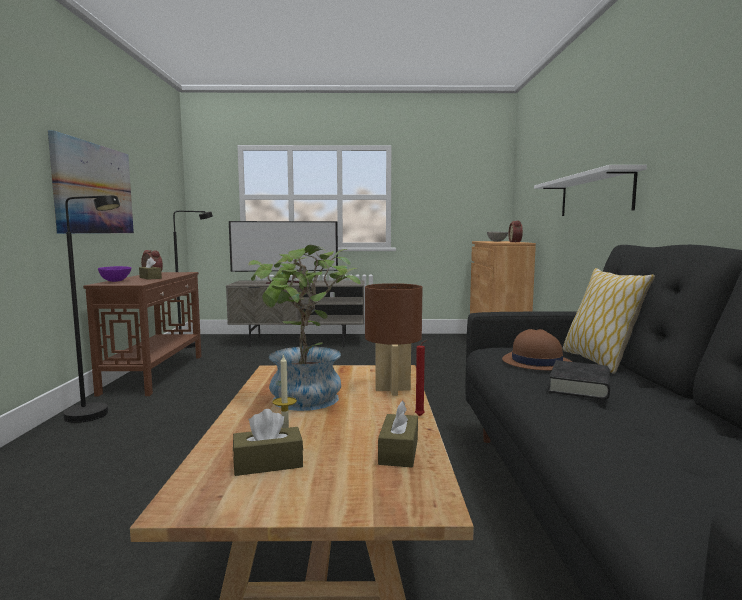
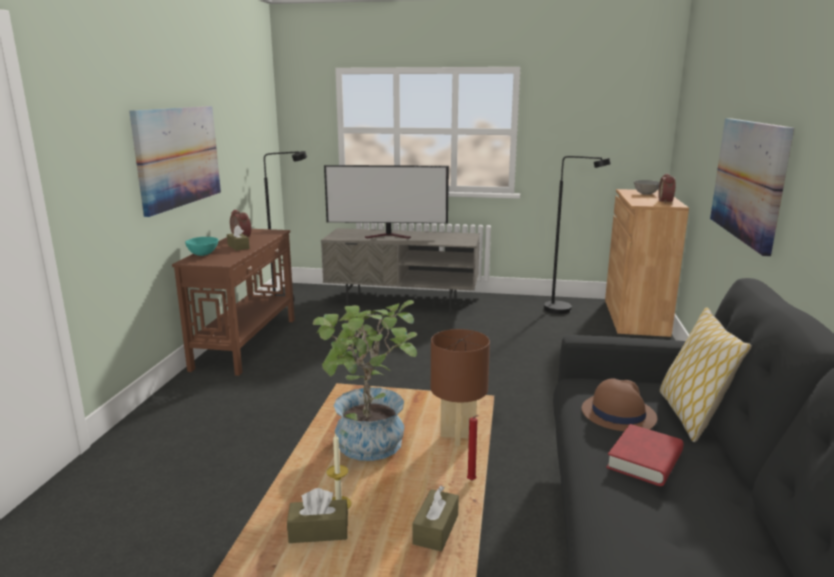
camera: 10 degrees right, 10 degrees up
black floor lamp [63,195,120,423] -> black floor lamp moved to [544,156,611,314]
purple bowl [98,266,131,282] -> turquoise bowl [185,237,218,256]
white shelf [534,165,647,216] -> picture [710,118,794,257]
black book [549,360,610,400] -> red book [606,424,684,486]

